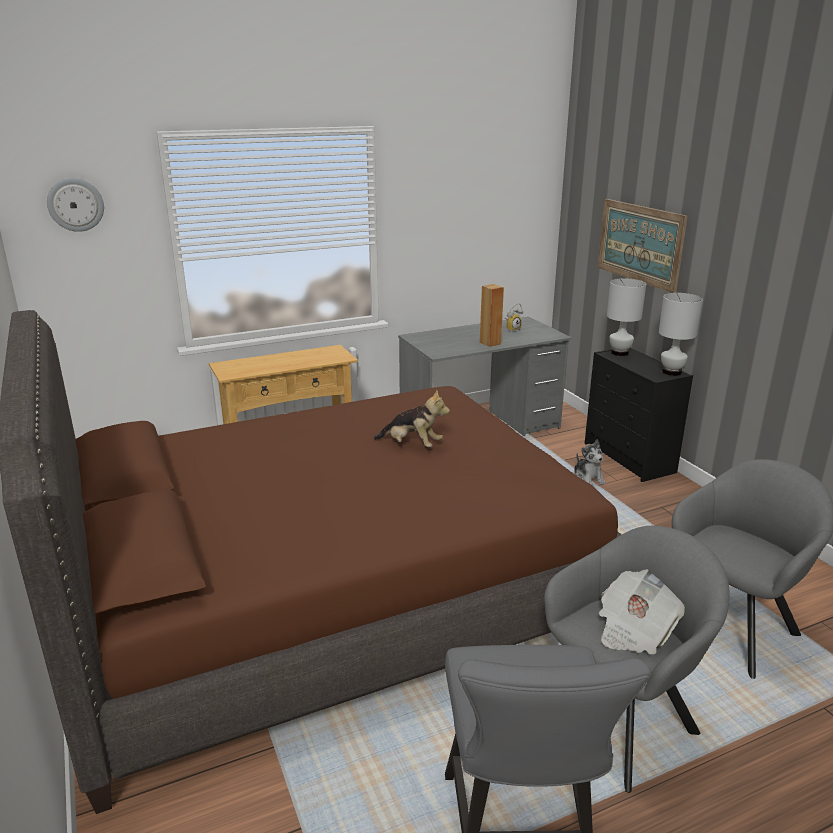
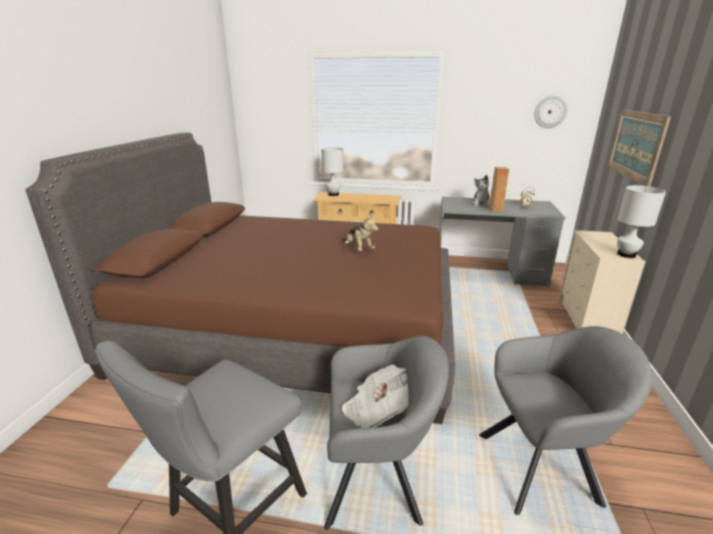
camera: 35 degrees right, 0 degrees up
wall clock [47,178,104,232] -> wall clock moved to [534,96,567,128]
plush toy [574,439,606,486] -> plush toy moved to [471,175,490,207]
black dresser [585,348,693,482] -> beige dresser [558,230,646,334]
white table lamp [607,278,646,356] -> white table lamp moved to [322,147,344,196]

